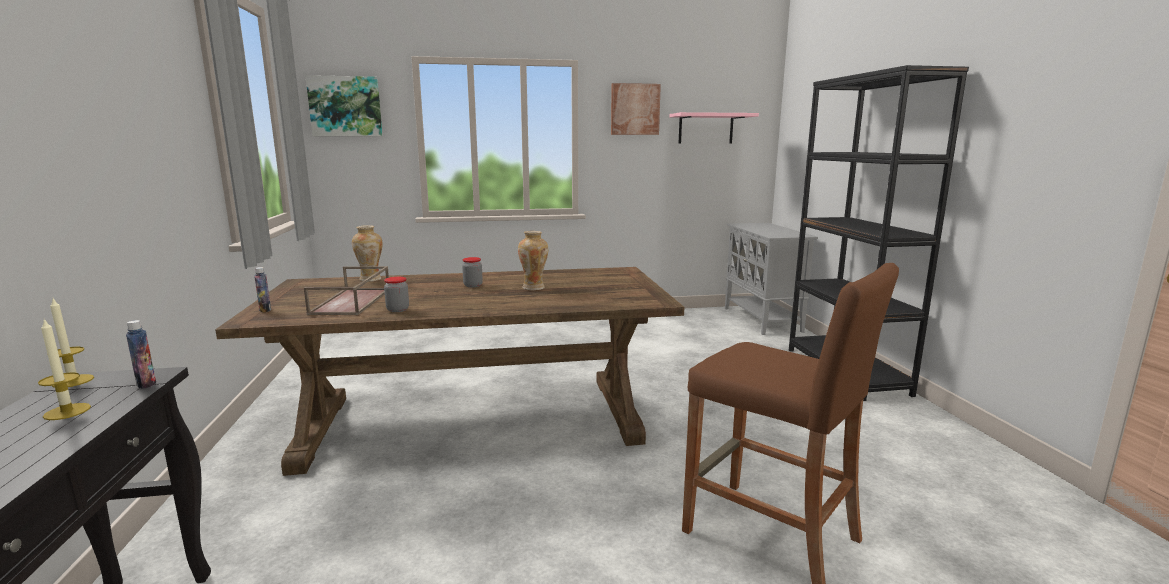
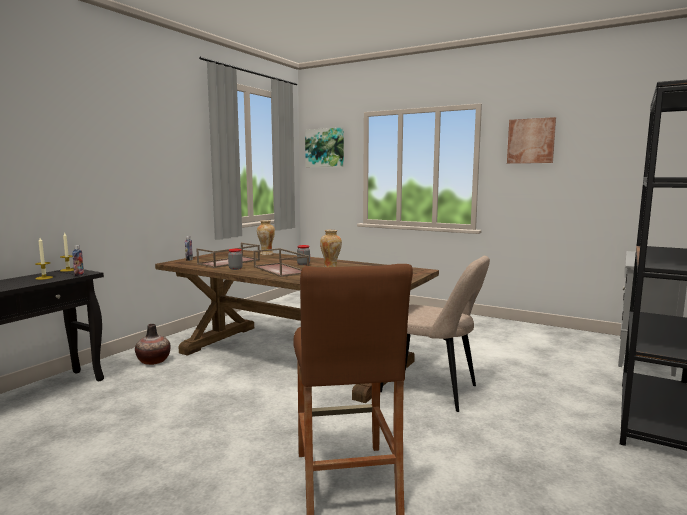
camera: 40 degrees right, 5 degrees down
pink shelf [669,112,759,144] -> none
none -> vase [135,324,171,365]
none -> brown tray [253,248,309,277]
none -> beige chair [380,256,490,412]

